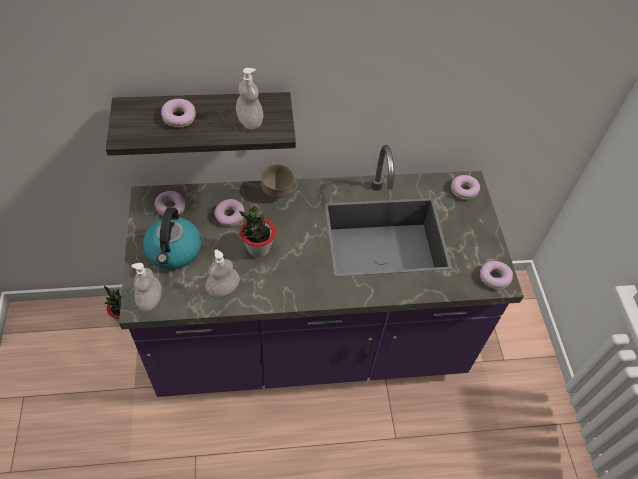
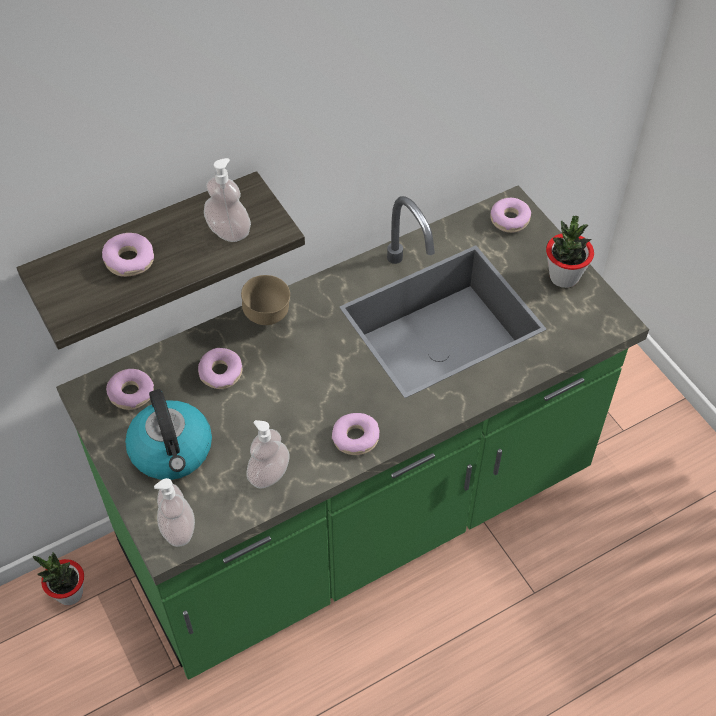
camera: 20 degrees left, 0 degrees up
purple counter [119,145,524,397] -> green counter [56,185,649,680]
potted plant [239,207,276,257] -> potted plant moved to [546,216,594,288]
donut [480,261,513,289] -> donut moved to [332,413,379,455]

